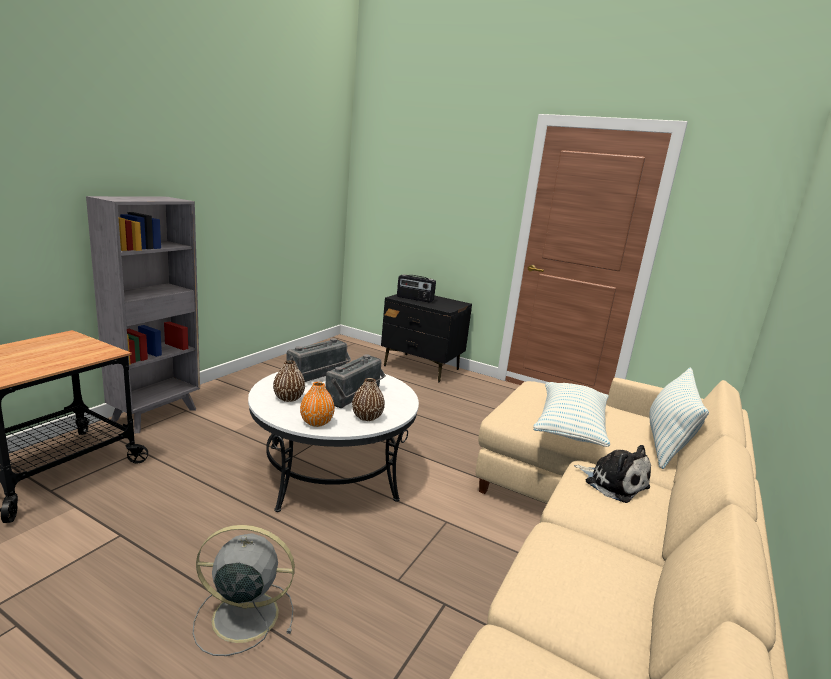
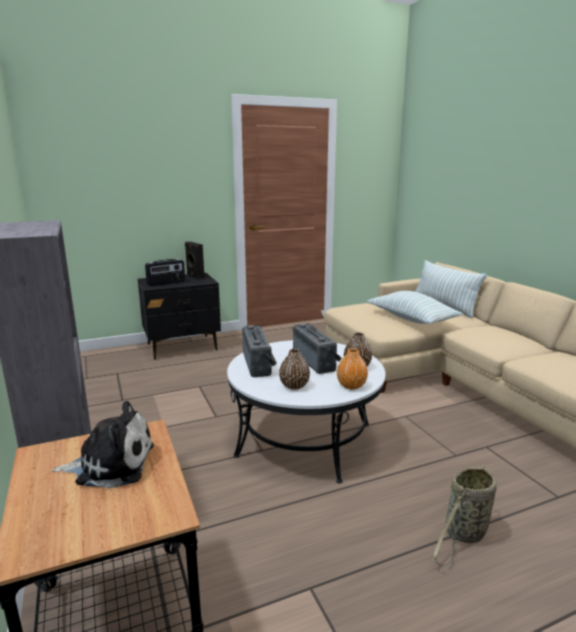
camera: 50 degrees left, 0 degrees up
grey fan [193,525,295,656] -> basket [432,464,497,568]
plush toy [574,445,651,503] -> plush toy moved to [52,401,154,488]
none -> black speaker [185,241,205,279]

